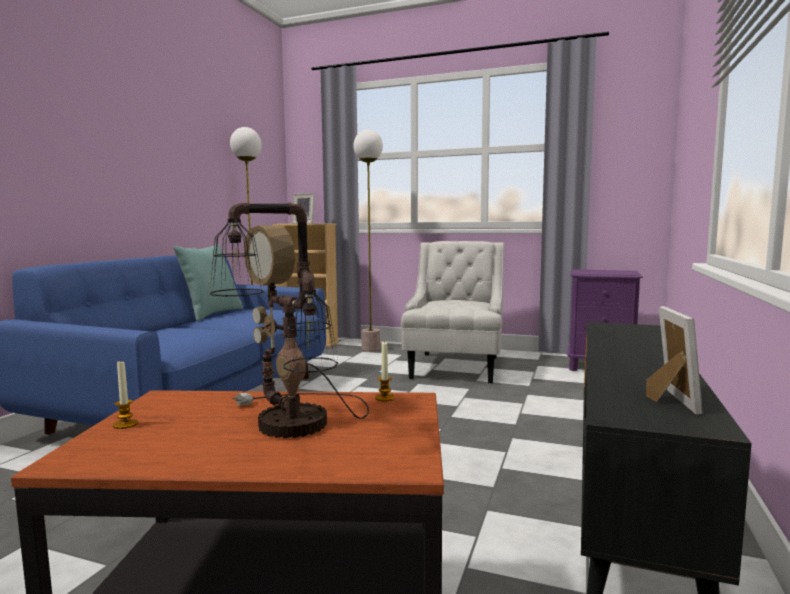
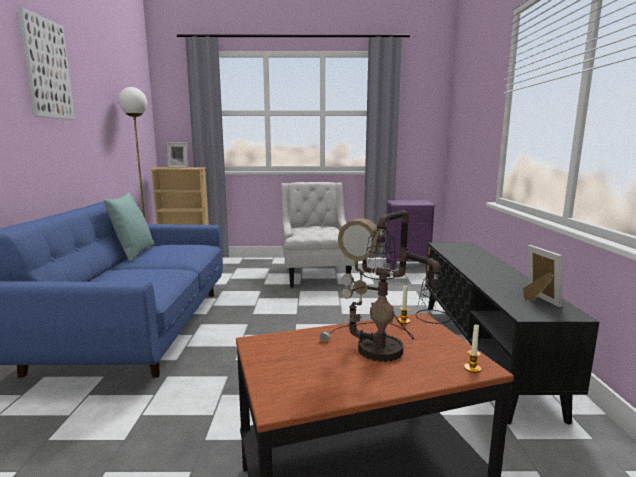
camera: 20 degrees left, 5 degrees up
candle [113,359,138,429] -> candle moved to [464,323,481,373]
floor lamp [353,130,383,352] -> none
none -> picture [17,6,75,120]

